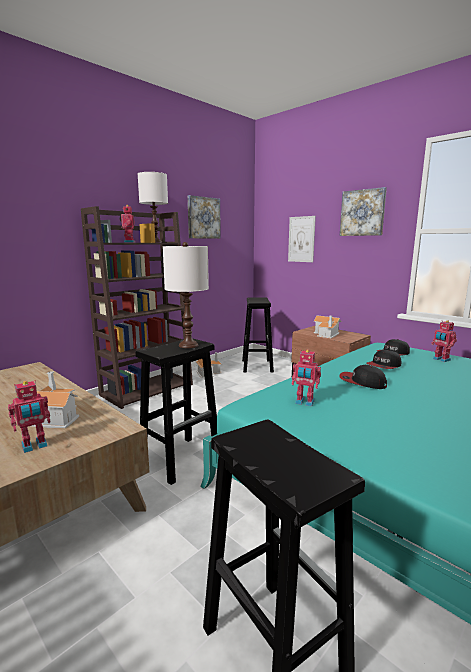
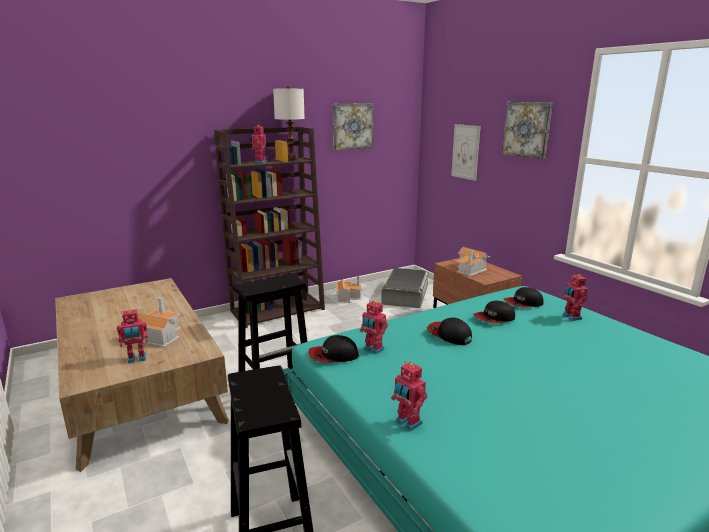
camera: 15 degrees right, 5 degrees up
white table lamp [163,242,209,348] -> none
black stool [242,298,274,373] -> grey storage box [381,268,428,308]
none -> cap [308,335,359,363]
none -> toy robot [391,361,427,431]

